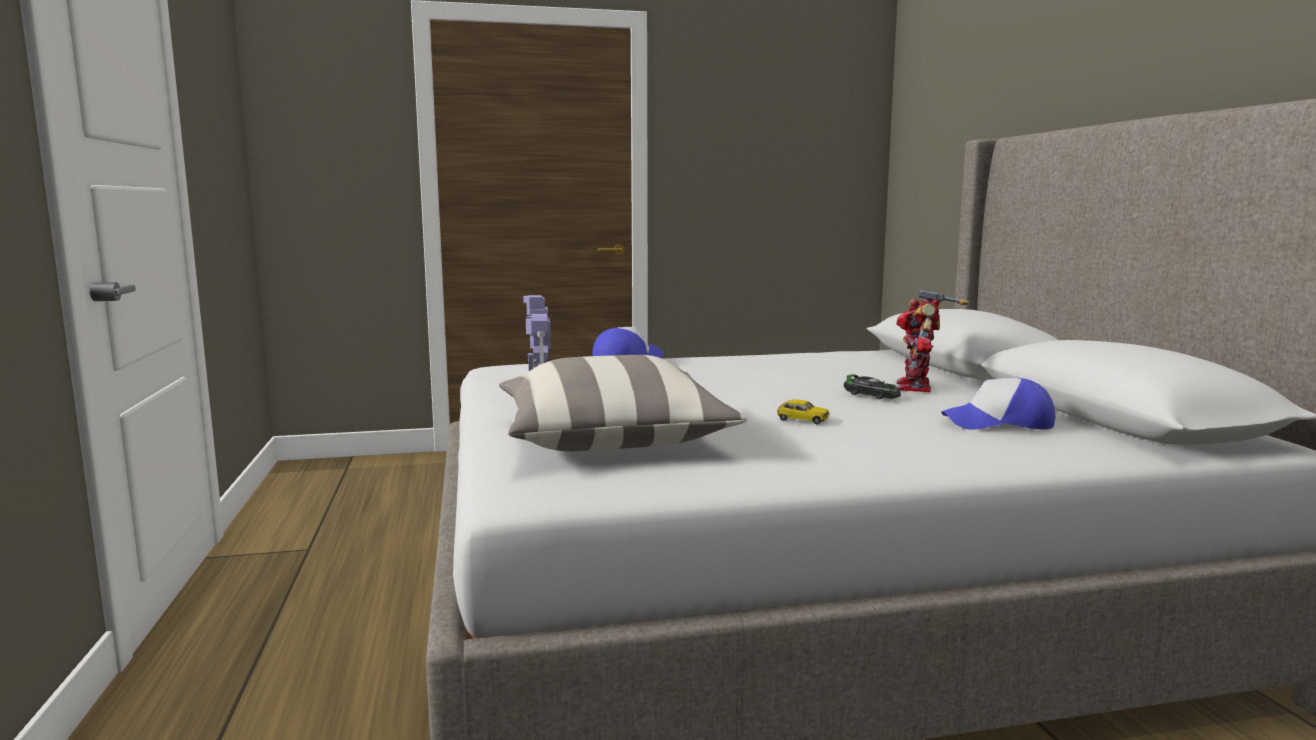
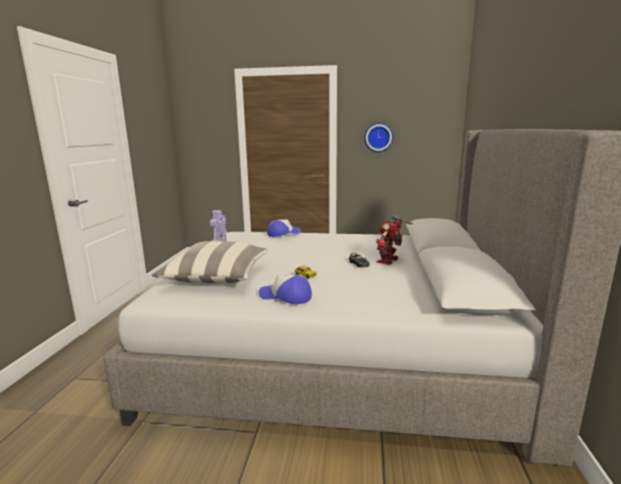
camera: 20 degrees right, 5 degrees up
cap [941,378,1056,430] -> cap moved to [259,274,312,304]
none -> wall clock [364,123,393,152]

